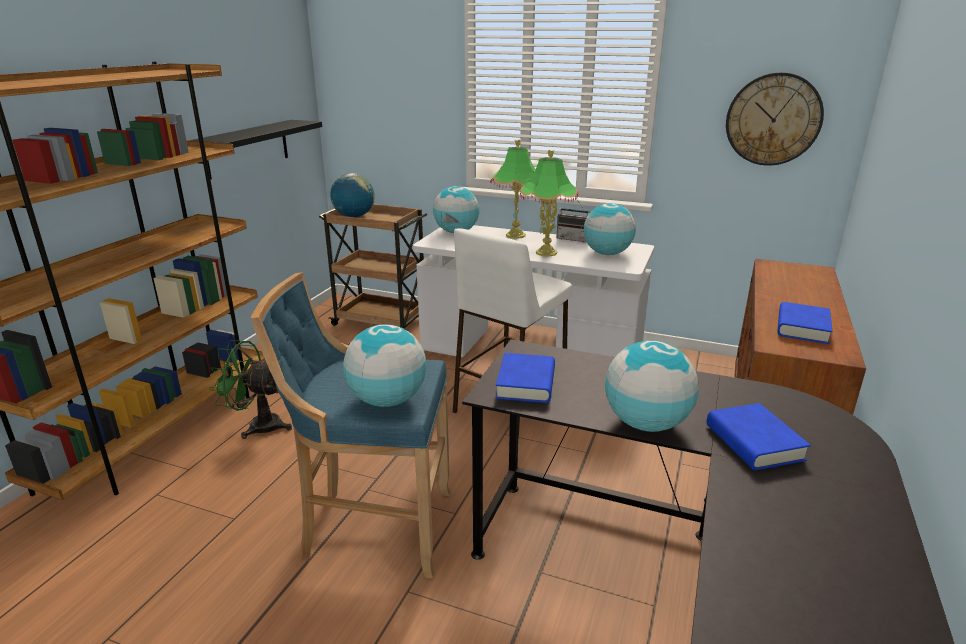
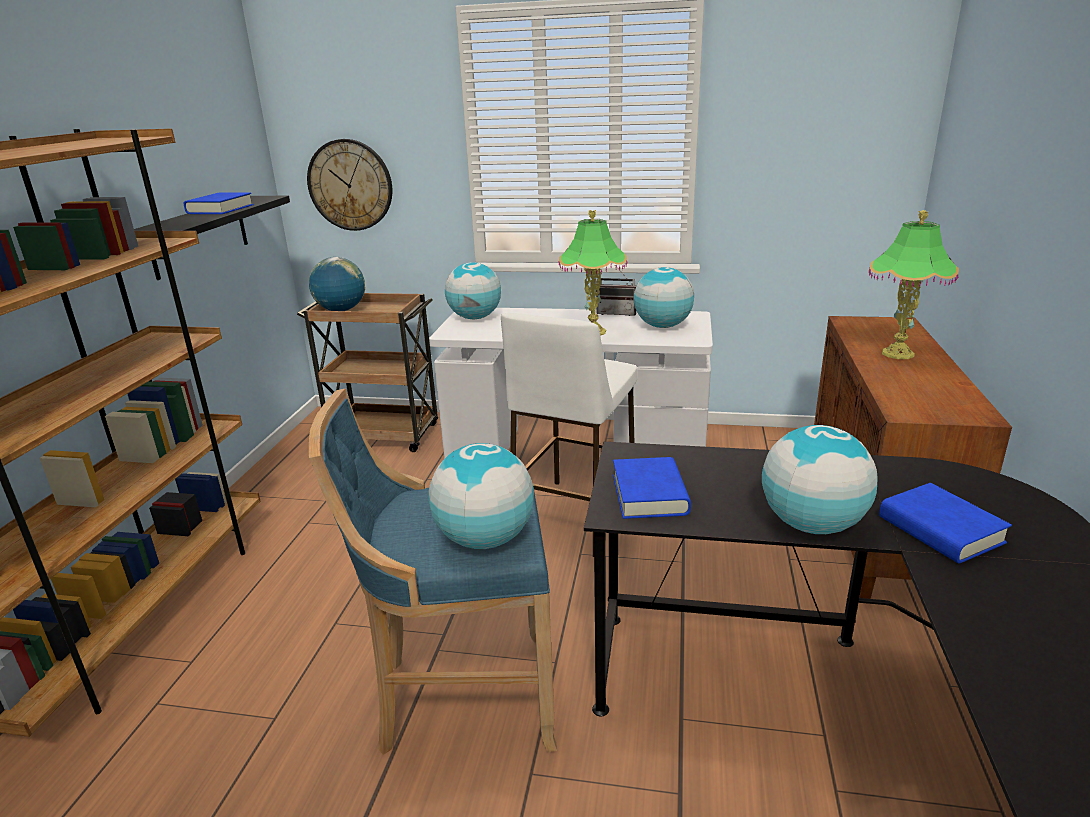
camera: 10 degrees left, 0 degrees up
green fan [209,340,292,439] -> none
table lamp [490,140,536,239] -> table lamp moved to [869,210,959,359]
wall clock [726,72,824,166] -> wall clock moved to [307,139,392,231]
blue book [777,302,832,344] -> blue book moved to [184,192,254,214]

